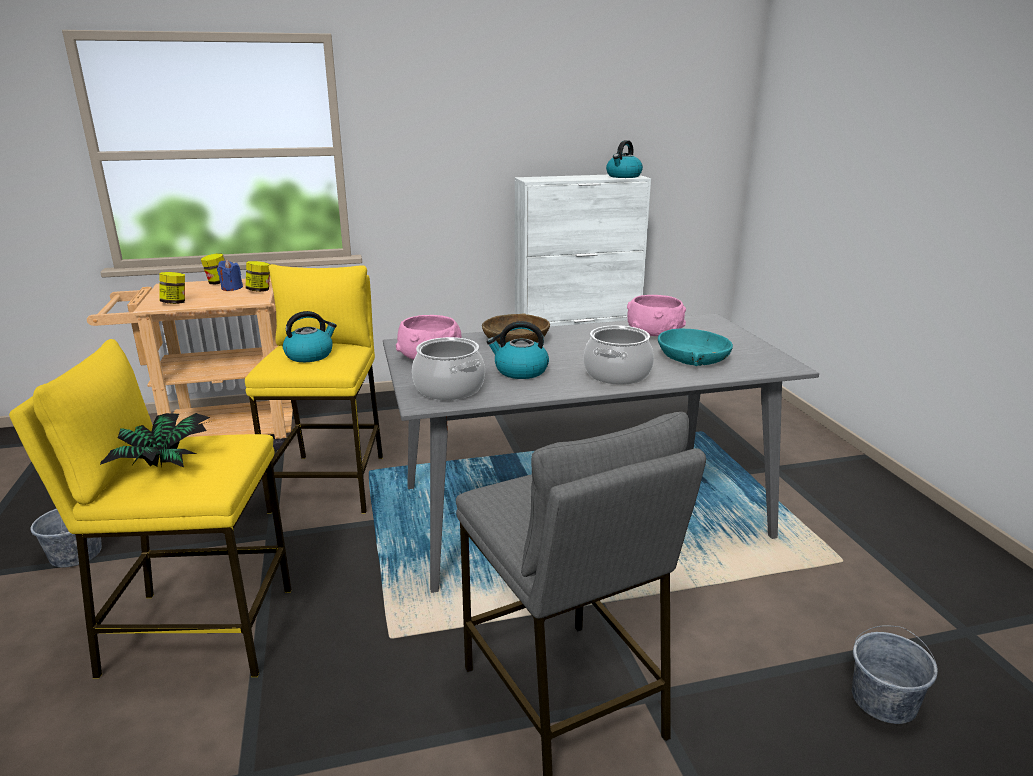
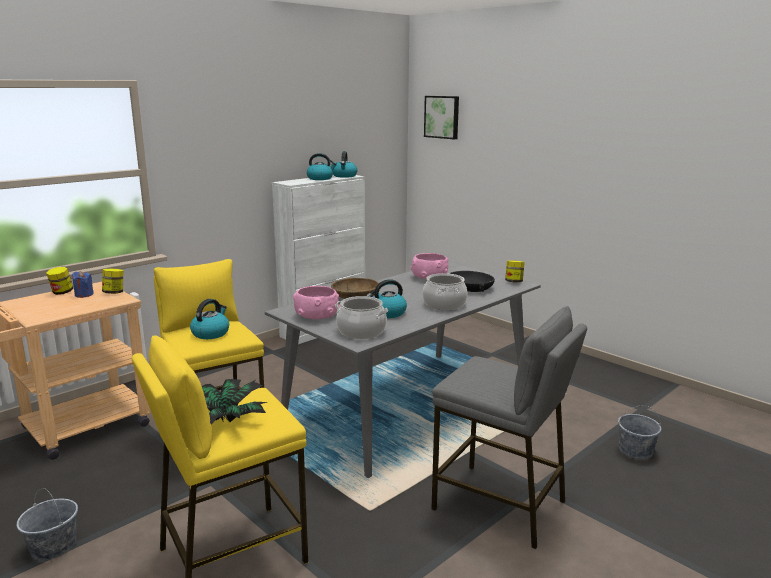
camera: 30 degrees left, 5 degrees down
jar [159,272,185,304] -> jar moved to [505,260,525,283]
turquoise bowl [658,328,733,366] -> black bowl [449,271,495,292]
none -> kettle [307,153,337,180]
none -> picture [424,96,459,139]

